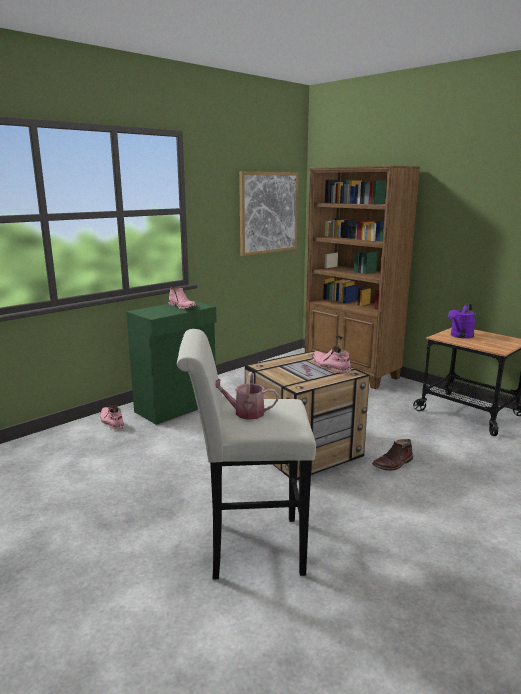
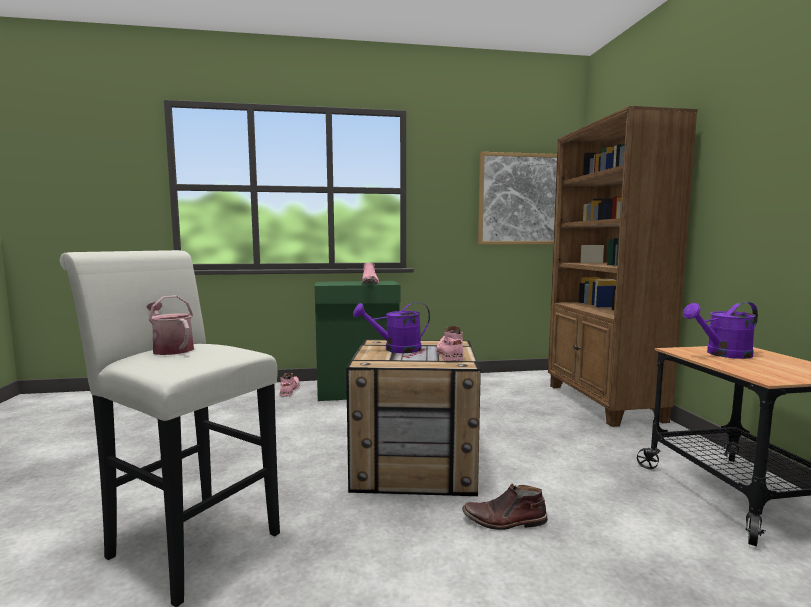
camera: 35 degrees right, 10 degrees down
none -> purple watering can [353,302,430,353]

